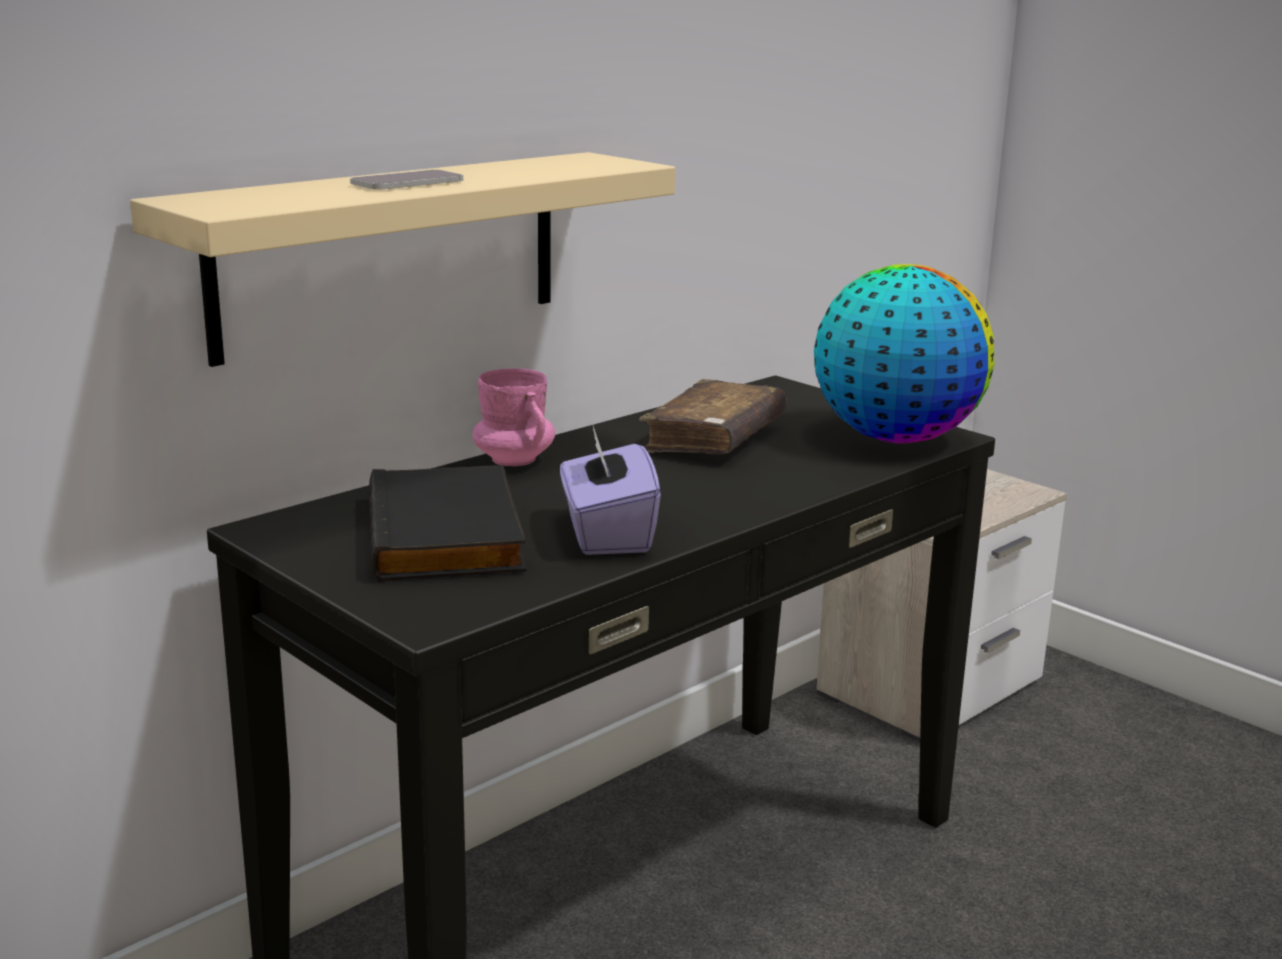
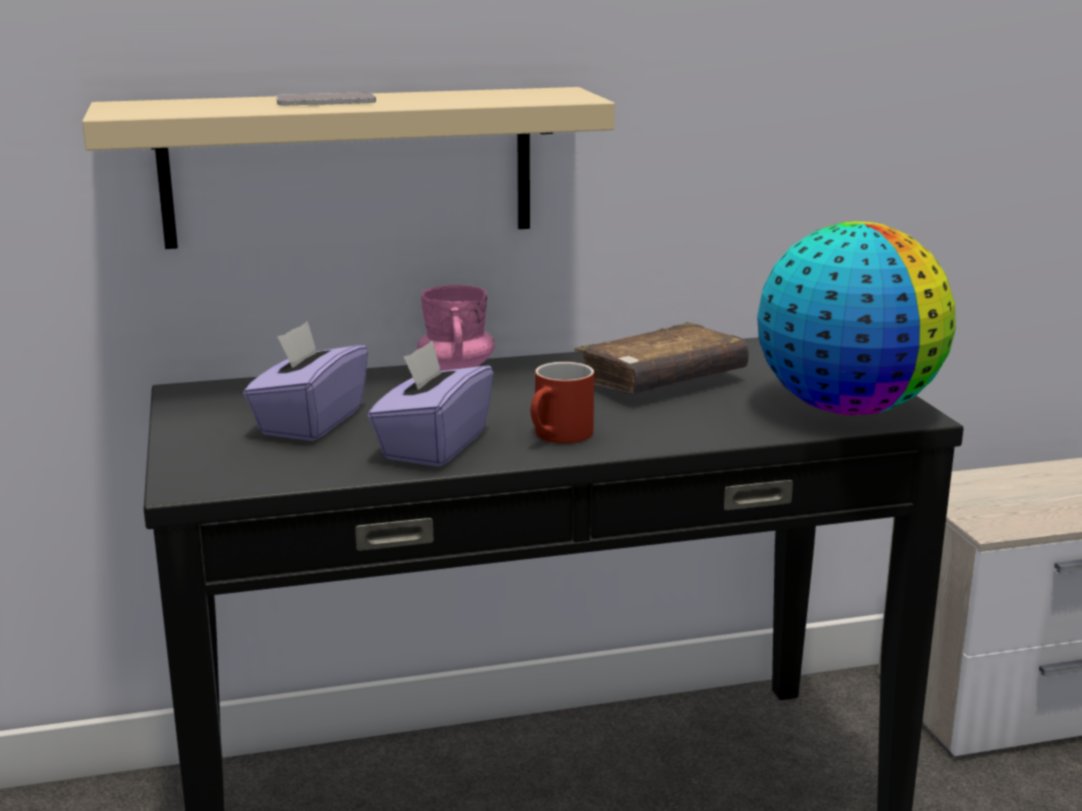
camera: 30 degrees right, 0 degrees up
black book [369,465,526,582] -> purple tissue box [243,321,368,441]
none -> red mug [531,362,594,444]

